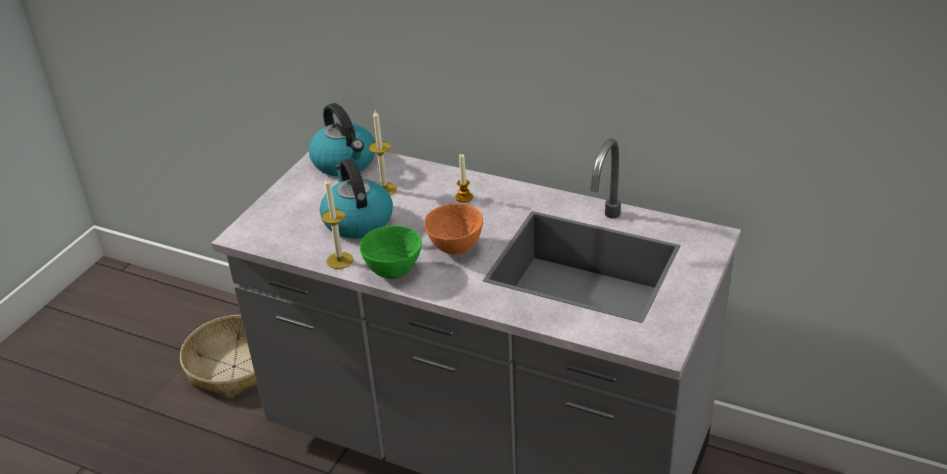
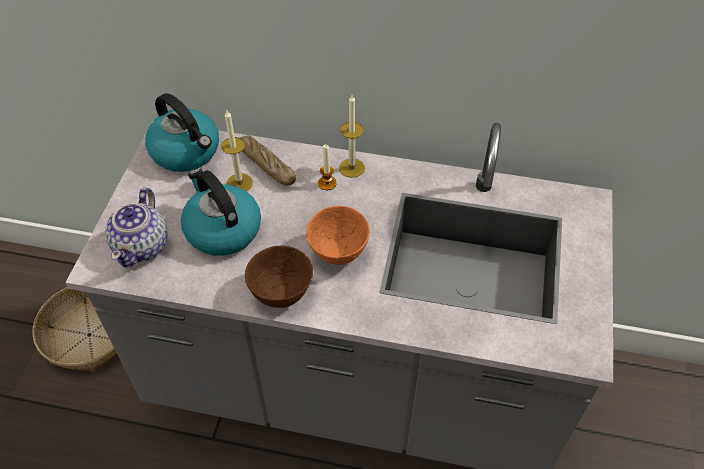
camera: 15 degrees left, 15 degrees up
candle [321,177,354,269] -> candle moved to [339,95,365,178]
green bowl [359,225,422,279] -> brown bowl [245,246,313,308]
none -> teapot [105,188,168,268]
none -> bread [240,136,296,186]

